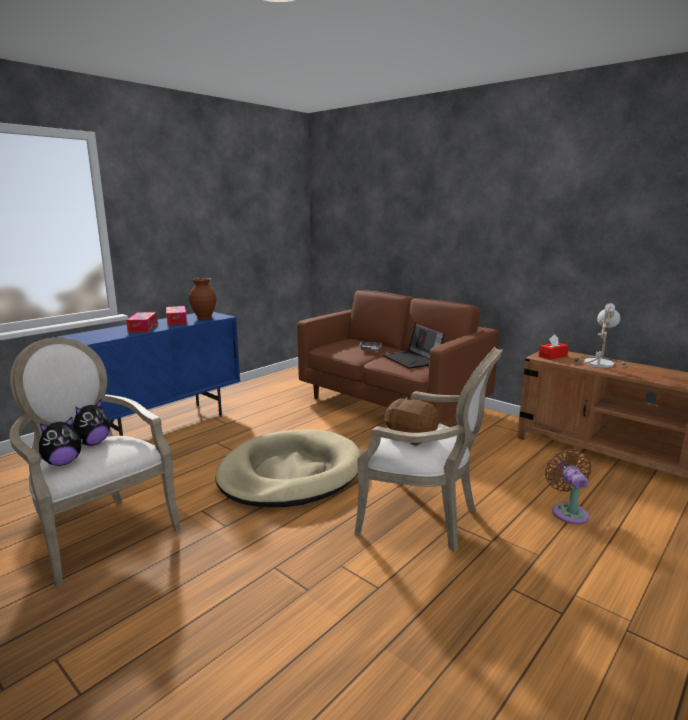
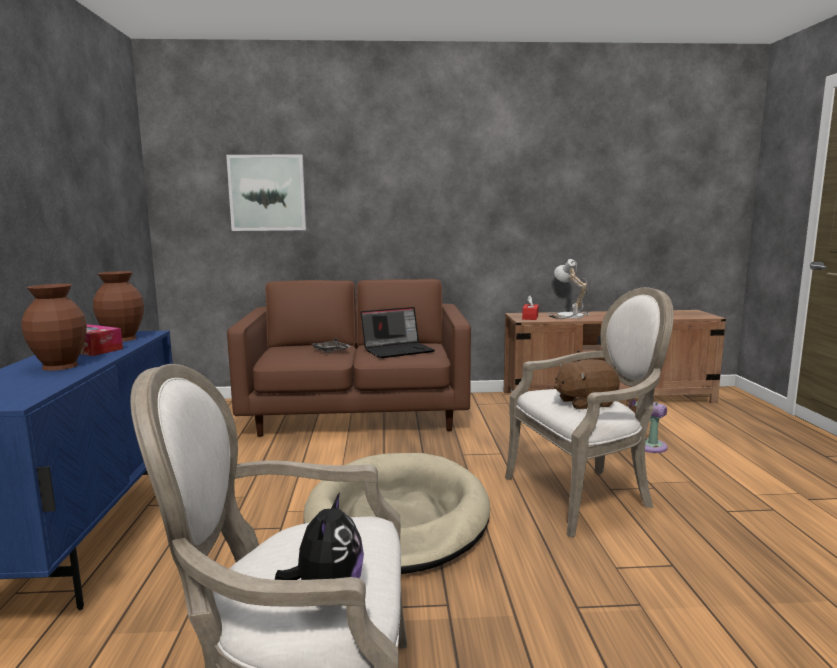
camera: 45 degrees left, 5 degrees down
plush toy [73,400,110,446] -> none
tissue box [126,312,158,333] -> brown vase [21,284,87,371]
laptop [383,322,445,369] -> laptop turned 45 degrees counterclockwise [360,307,435,358]
none -> picture [226,155,306,231]

